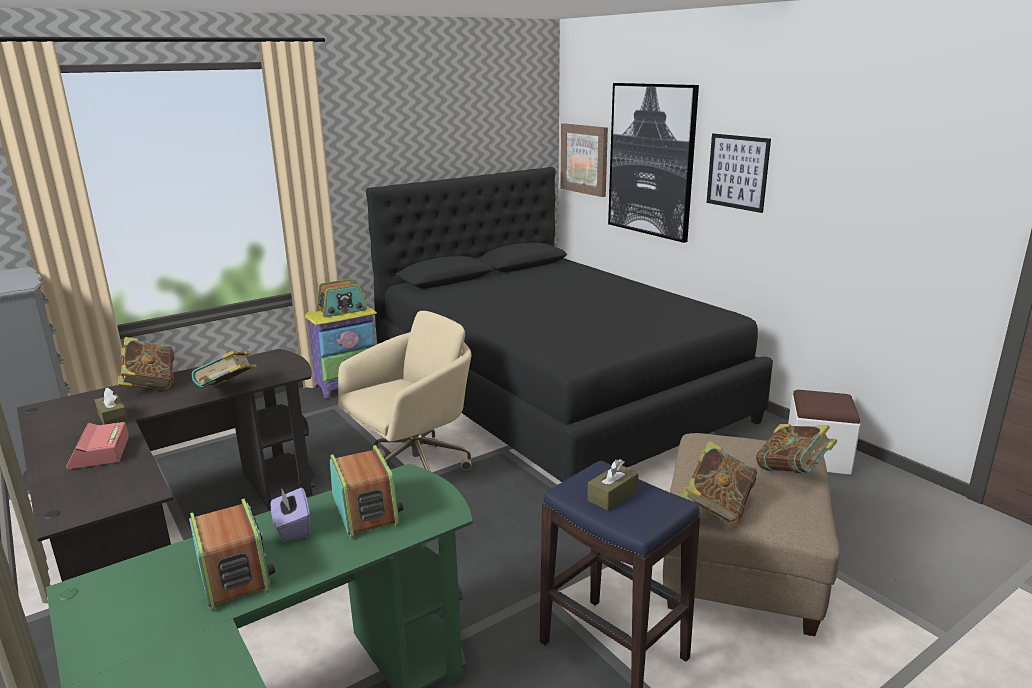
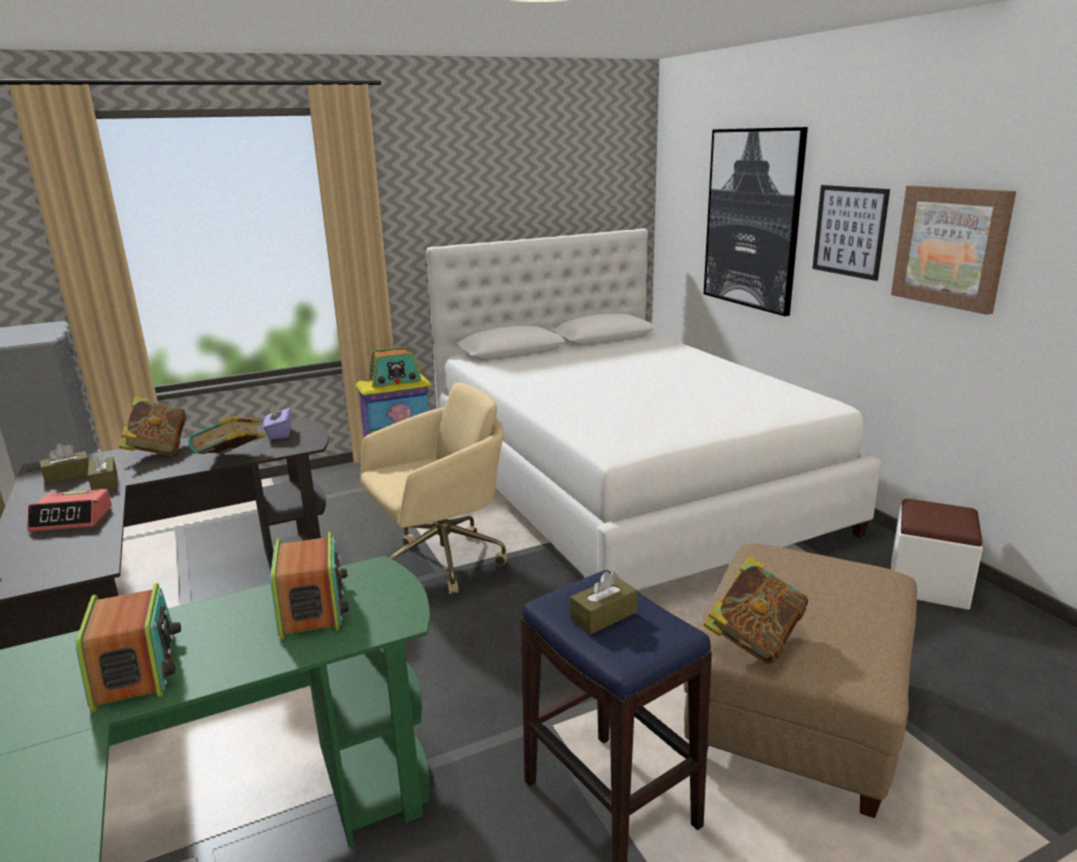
camera: 10 degrees right, 0 degrees up
alarm clock [66,422,129,469] -> alarm clock turned 90 degrees counterclockwise [27,489,112,532]
purple tissue box [270,488,310,542] -> purple tissue box moved to [263,404,291,440]
black bed [366,167,773,482] -> white bed [426,229,881,591]
picture [561,124,608,197] -> picture moved to [891,186,1016,315]
book [756,424,838,474] -> none
none -> brown tissue box [39,443,89,484]

